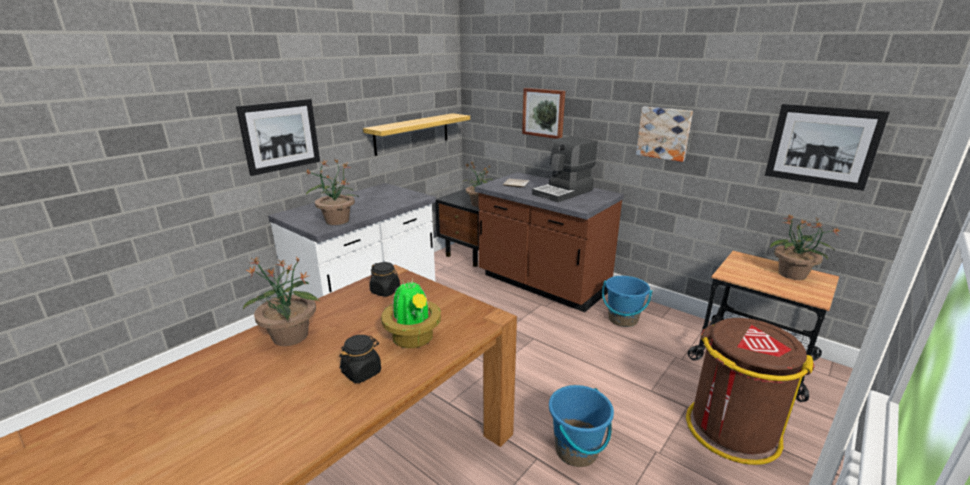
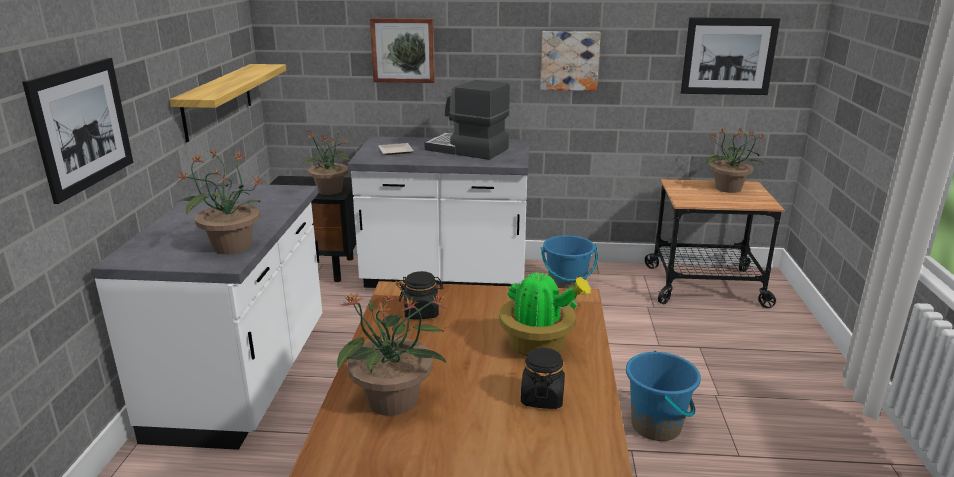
camera: 35 degrees left, 0 degrees up
brown counter [475,172,624,312] -> white counter [348,136,529,288]
coffee machine [532,136,598,202] -> coffee machine turned 105 degrees clockwise [425,80,510,160]
brown trash can [686,318,814,465] -> none

